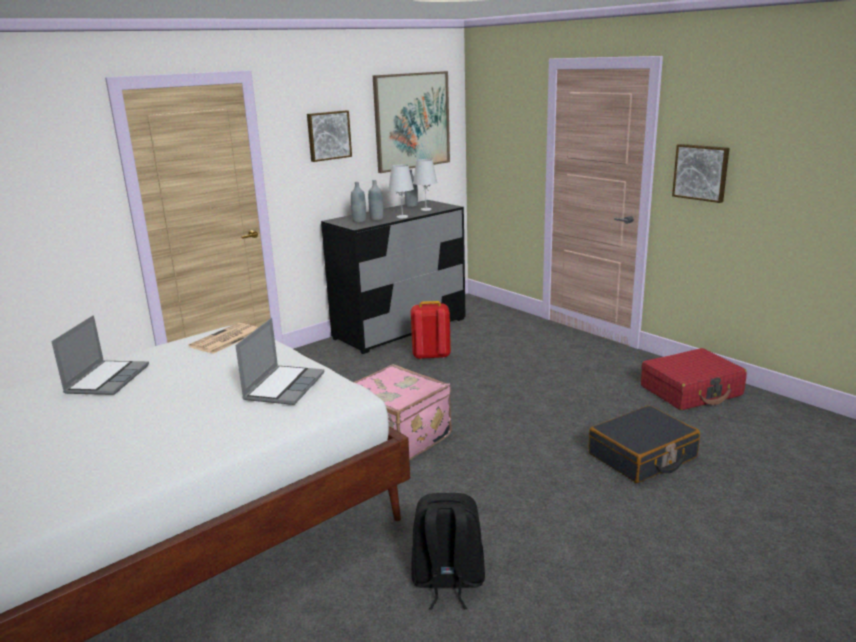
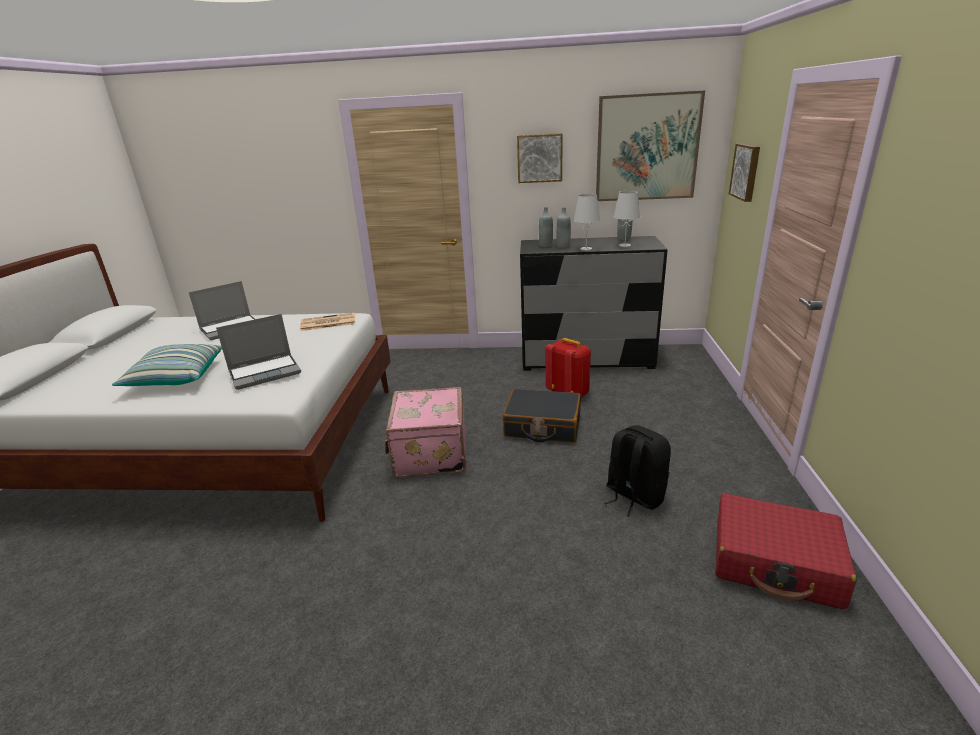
camera: 45 degrees right, 5 degrees up
black backpack [411,493,485,610] -> black backpack moved to [604,425,671,517]
black suitcase [588,405,700,483] -> black suitcase moved to [502,389,581,443]
picture [672,144,730,203] -> picture moved to [729,143,760,202]
none -> pillow [112,344,222,386]

